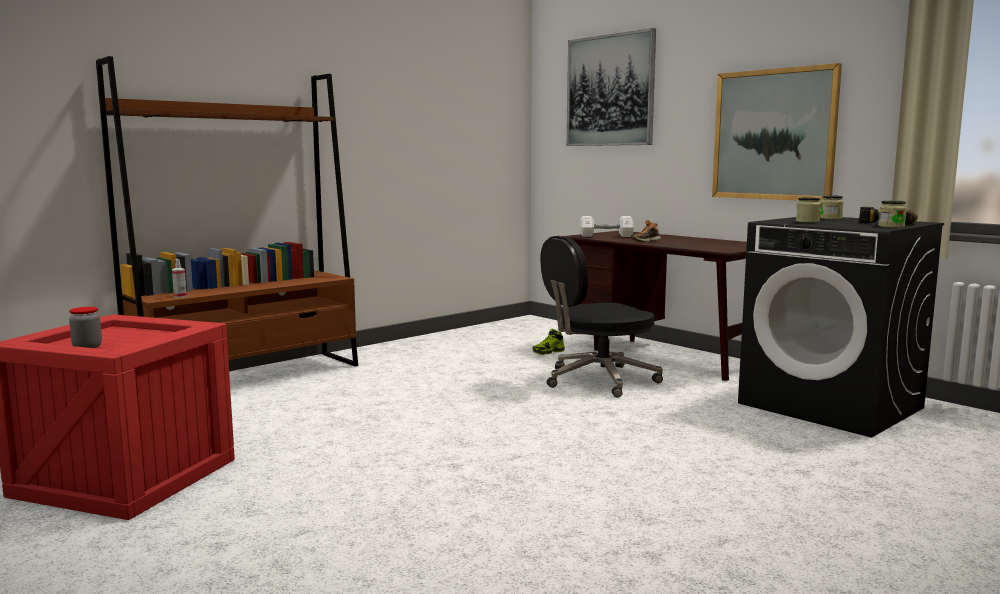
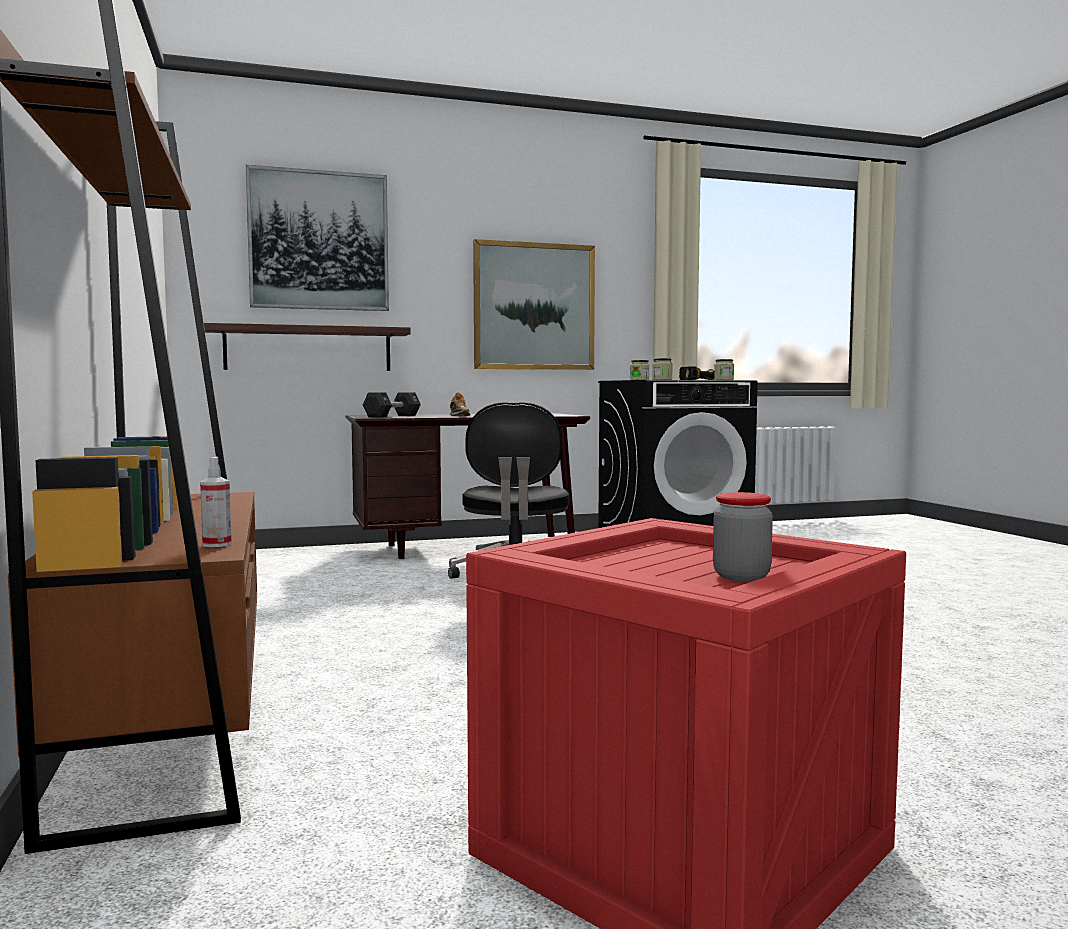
camera: 65 degrees left, 5 degrees down
shoe [532,329,565,355] -> none
white dumbbell [580,216,634,237] -> black dumbbell [363,392,421,418]
none -> shelf [204,323,411,371]

